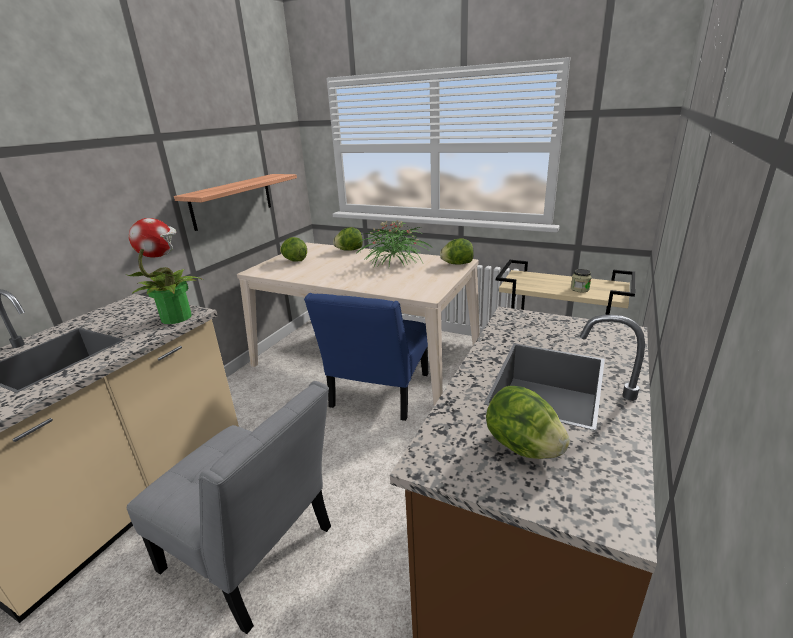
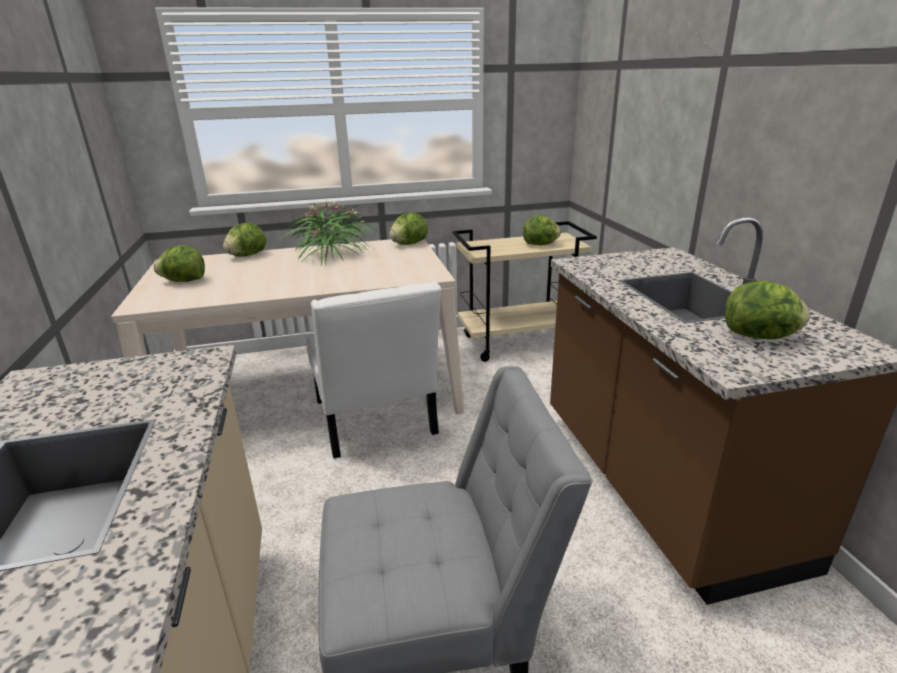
camera: 40 degrees left, 0 degrees up
potted plant [127,218,204,324] -> none
shelf [174,174,297,231] -> none
blue chair [304,293,429,421] -> white chair [306,282,441,458]
jar [571,269,591,292] -> lettuce [523,215,561,245]

